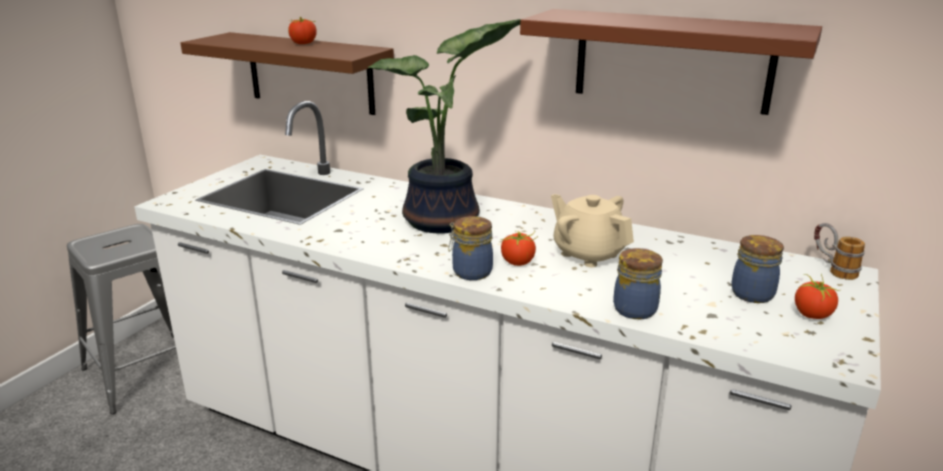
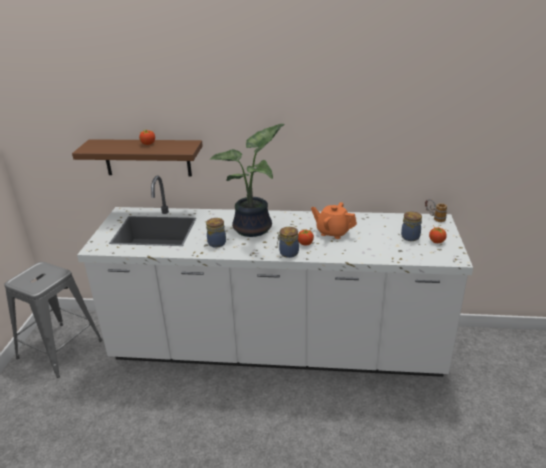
camera: 20 degrees left, 5 degrees up
brown shelf [520,9,822,115] -> none
beige teapot [551,194,634,267] -> orange teapot [311,202,357,239]
jar [613,248,663,319] -> jar moved to [206,218,226,248]

